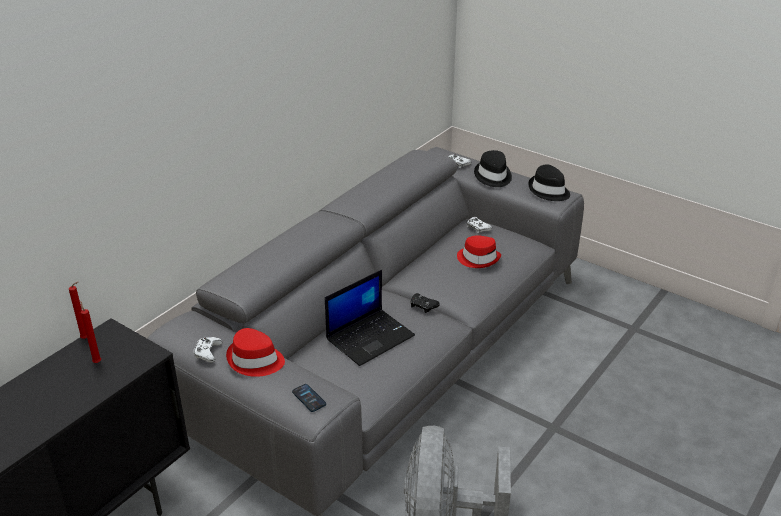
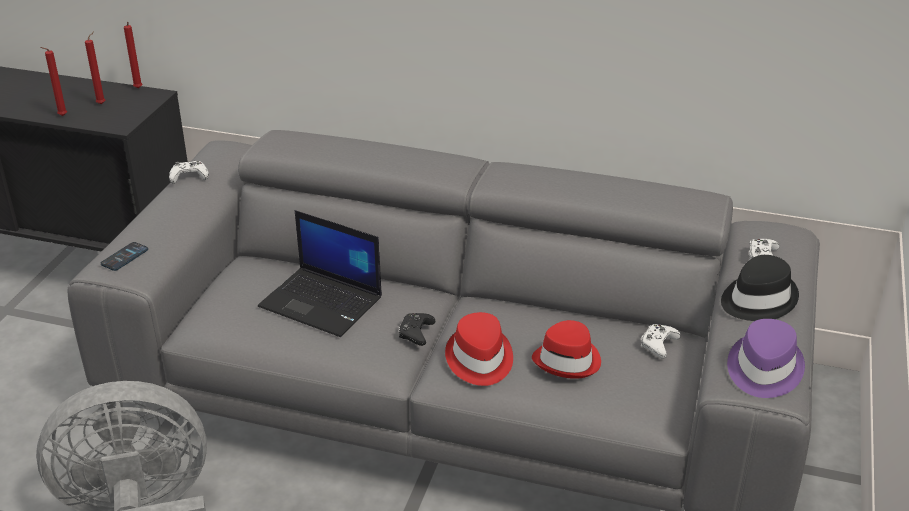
camera: 70 degrees right, 0 degrees up
red hat [226,328,285,377] -> red hat moved to [445,312,513,386]
black hat [528,165,570,201] -> purple hat [727,319,805,398]
none -> red candle [40,47,67,116]

